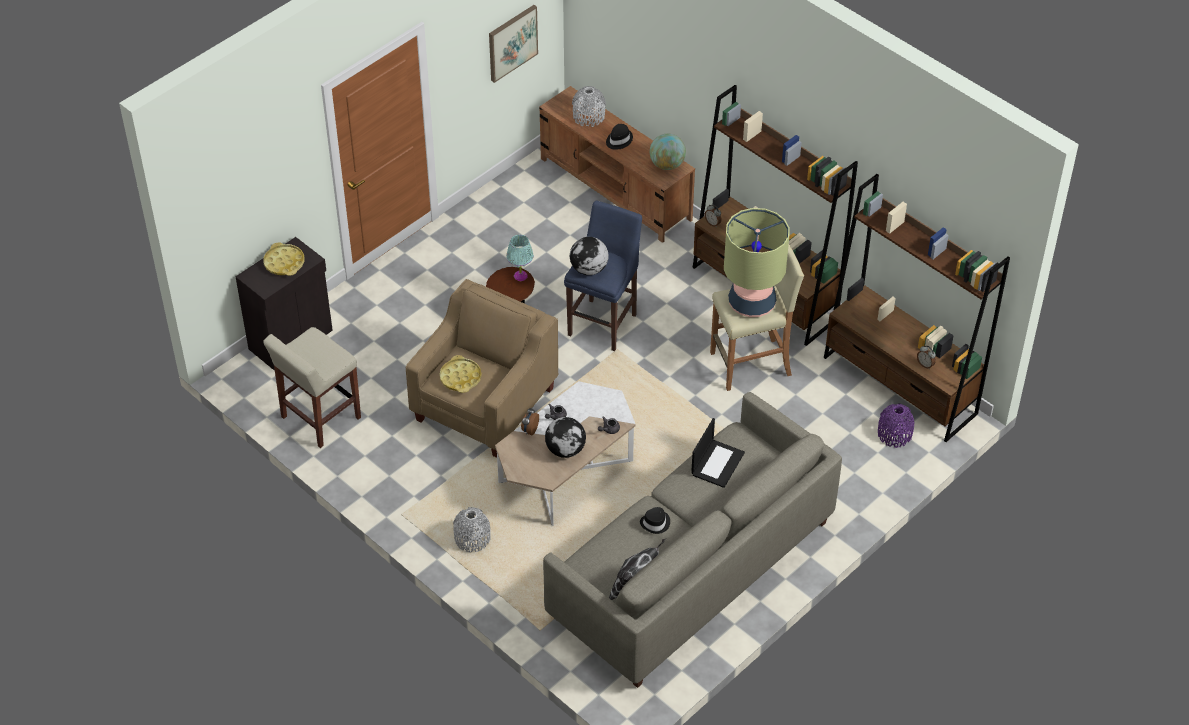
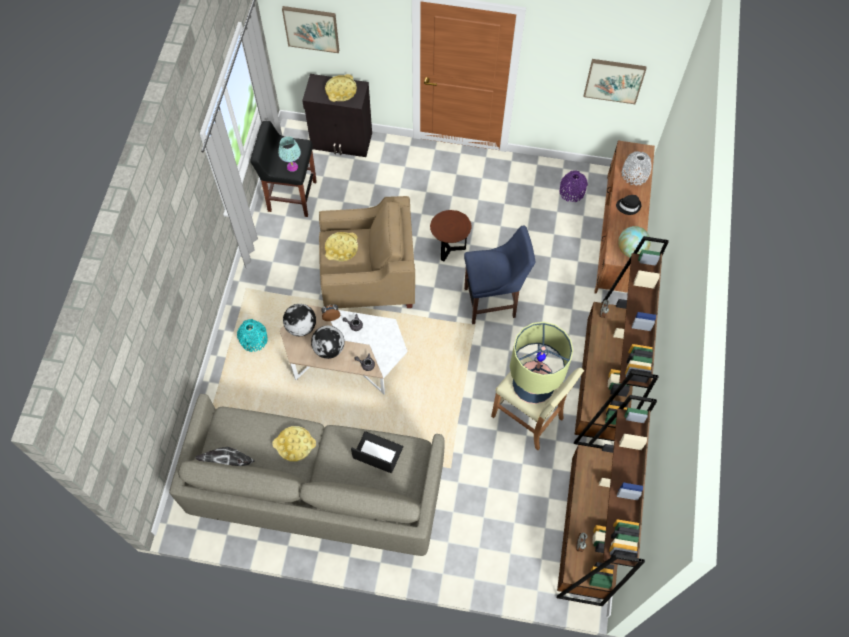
camera: 55 degrees right, 15 degrees up
beige stool [263,327,361,448] -> black stool [250,121,317,217]
grey vase [453,507,491,553] -> turquoise vase [237,319,268,352]
turquoise table lamp [506,235,534,281] -> turquoise table lamp moved to [278,136,301,172]
globe [570,237,609,275] -> globe moved to [283,304,316,336]
black hat [640,507,670,534] -> yellow tray [272,426,316,461]
laptop [691,418,745,488] -> laptop turned 150 degrees counterclockwise [351,431,403,473]
purple vase [878,403,915,448] -> purple vase moved to [560,171,588,202]
none -> picture [282,6,339,53]

